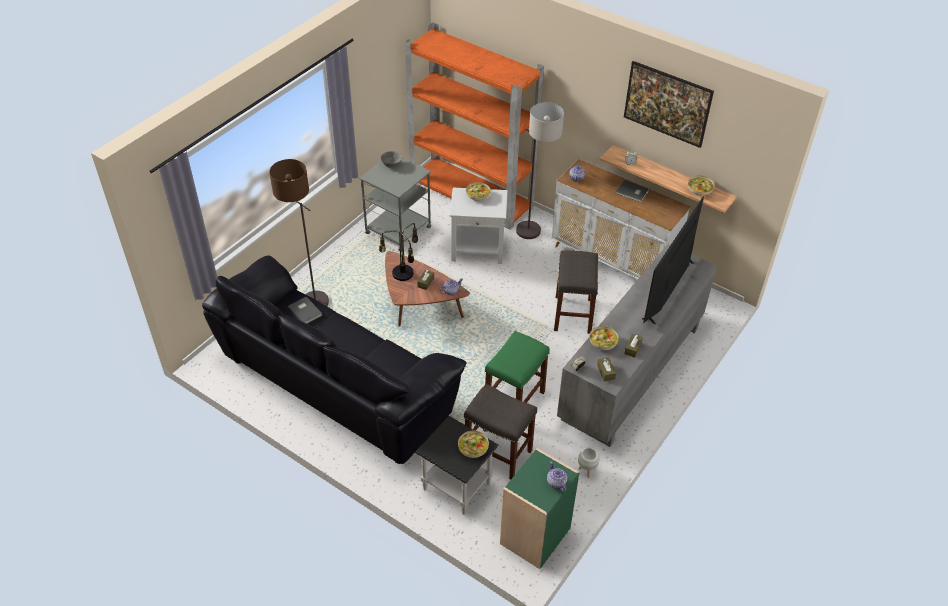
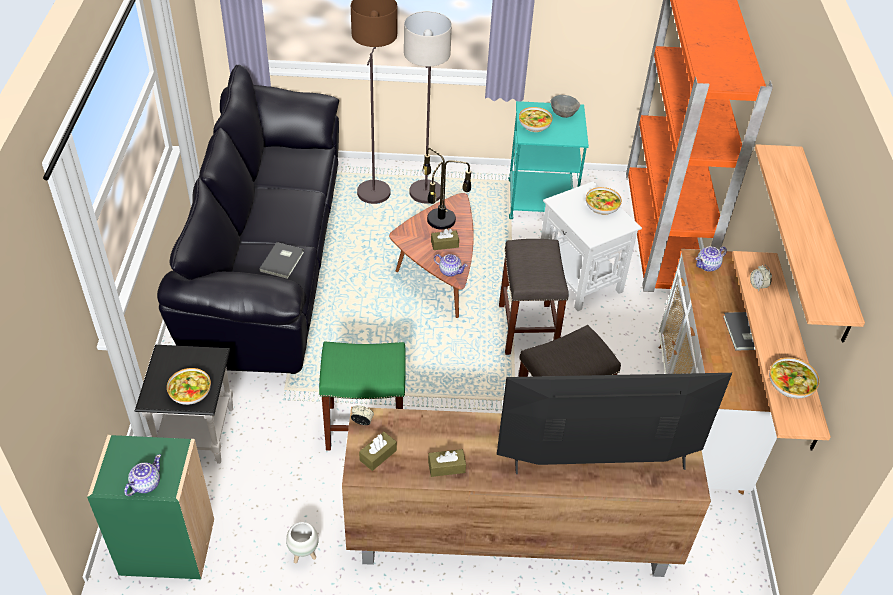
camera: 55 degrees right, 0 degrees up
grey book [288,297,323,324] -> grey book moved to [259,242,304,279]
grey cart [359,158,431,252] -> turquoise cart [508,101,589,219]
grey stool [464,384,537,480] -> grey stool moved to [499,239,569,355]
grey floor lamp [516,102,564,239] -> grey floor lamp moved to [404,11,452,204]
grey tv stand [557,244,717,447] -> brown tv stand [342,407,711,577]
bowl [589,326,619,350] -> bowl moved to [519,107,553,132]
picture [624,61,714,148] -> shelf [755,144,865,343]

